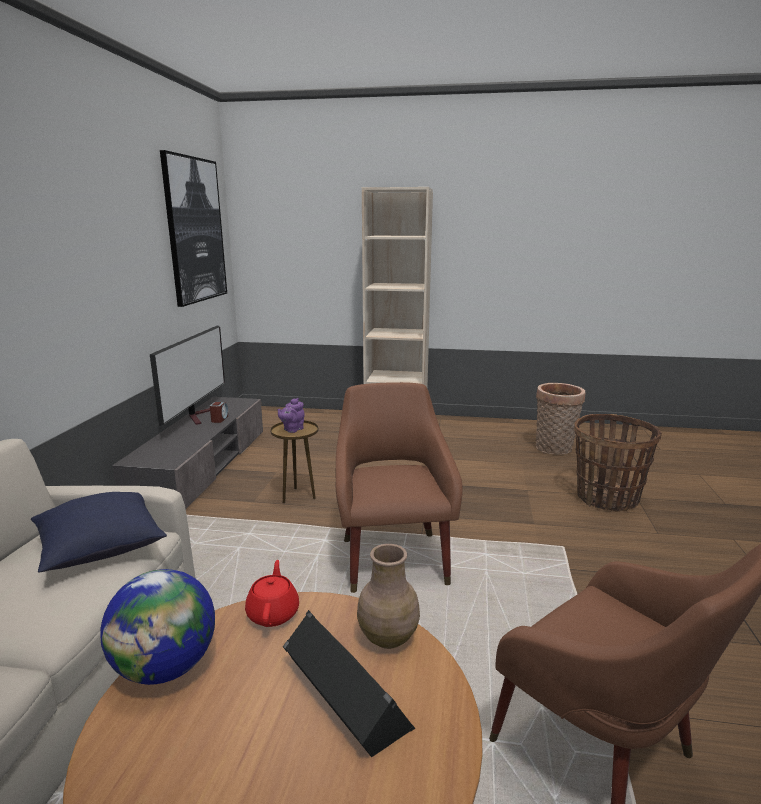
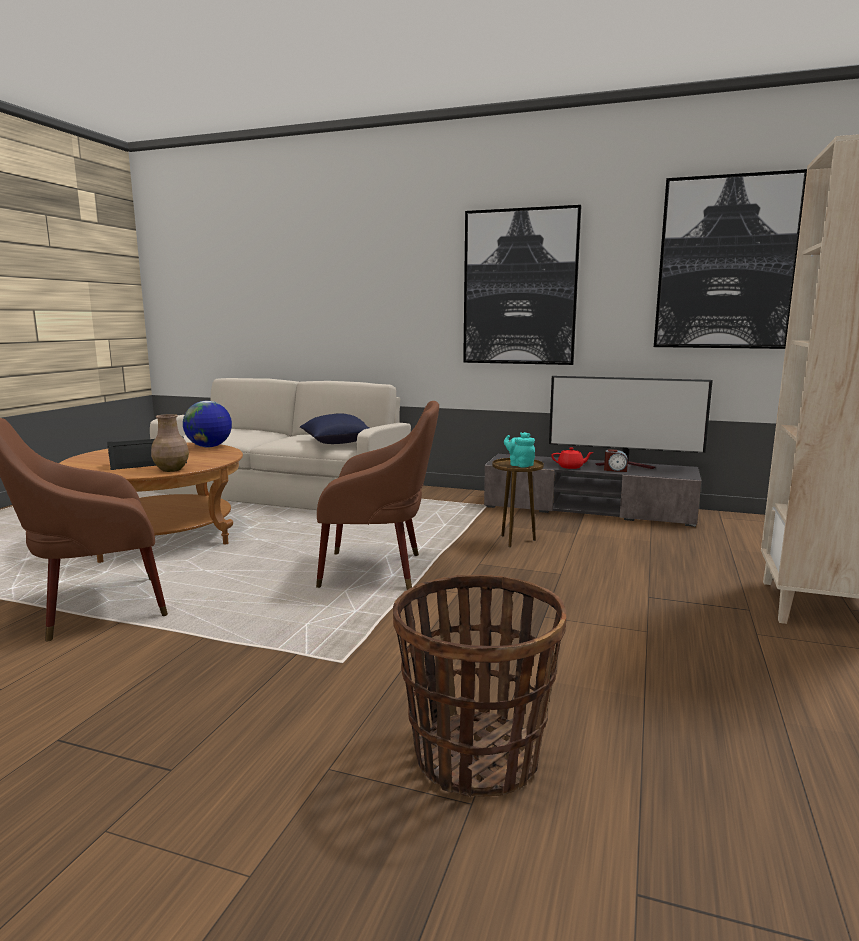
camera: 100 degrees right, 5 degrees down
red teapot [245,560,299,627] -> red teapot moved to [551,447,594,469]
purple teapot [278,398,305,433] -> turquoise teapot [504,432,535,468]
basket [535,383,585,455] -> none
none -> picture [463,205,581,365]

